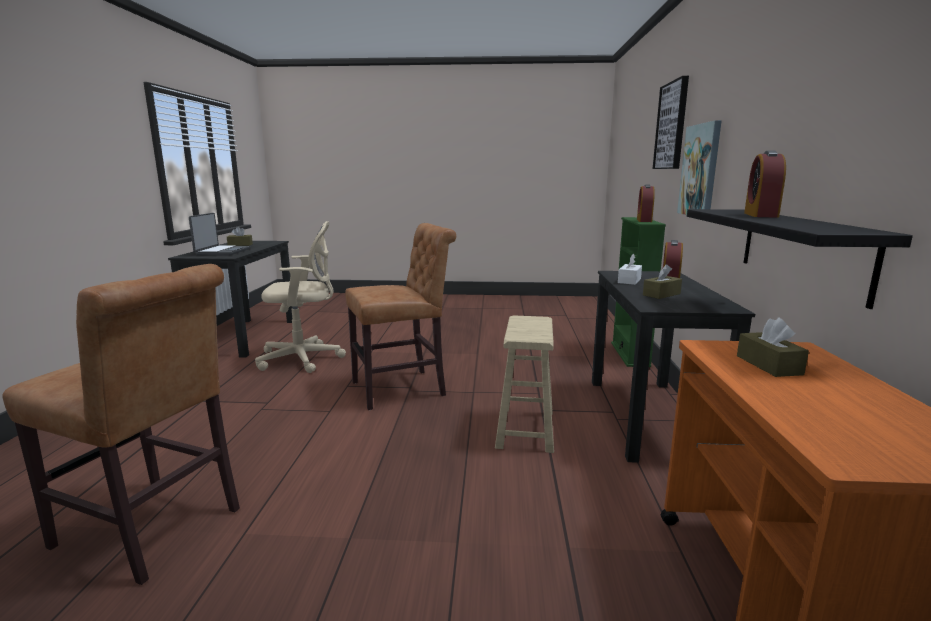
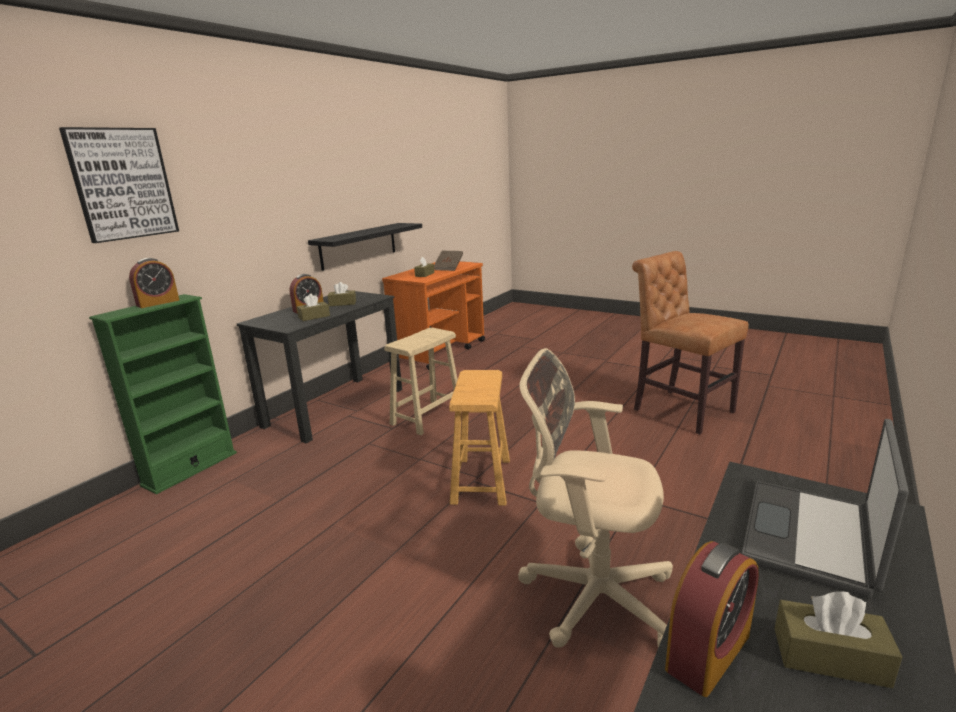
camera: 150 degrees left, 5 degrees up
brown chair [345,223,456,410] -> brown stool [449,370,510,506]
white tissue box [618,254,642,285] -> brown tissue box [297,294,330,321]
picture [677,120,722,215] -> none
alarm clock [744,151,786,218] -> alarm clock moved to [665,541,759,697]
none -> brown book [434,251,463,271]

